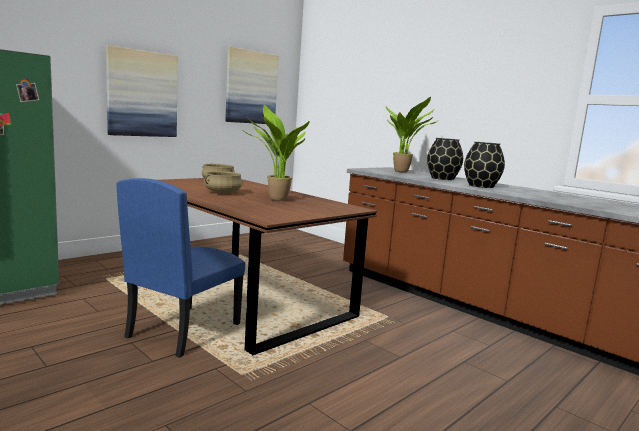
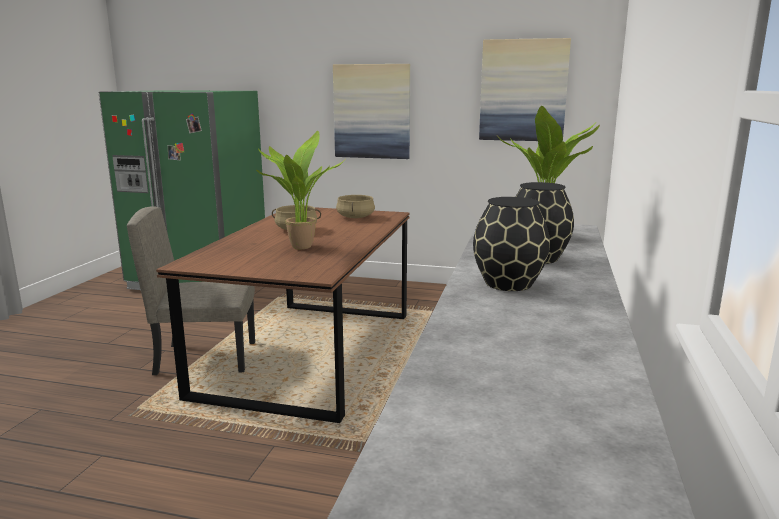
camera: 60 degrees right, 5 degrees up
blue chair [117,178,245,358] -> beige chair [127,206,255,375]

